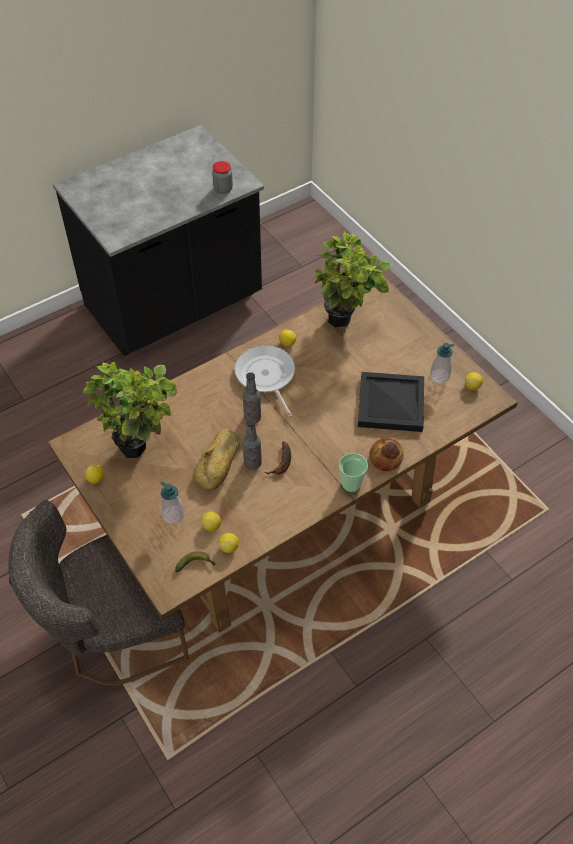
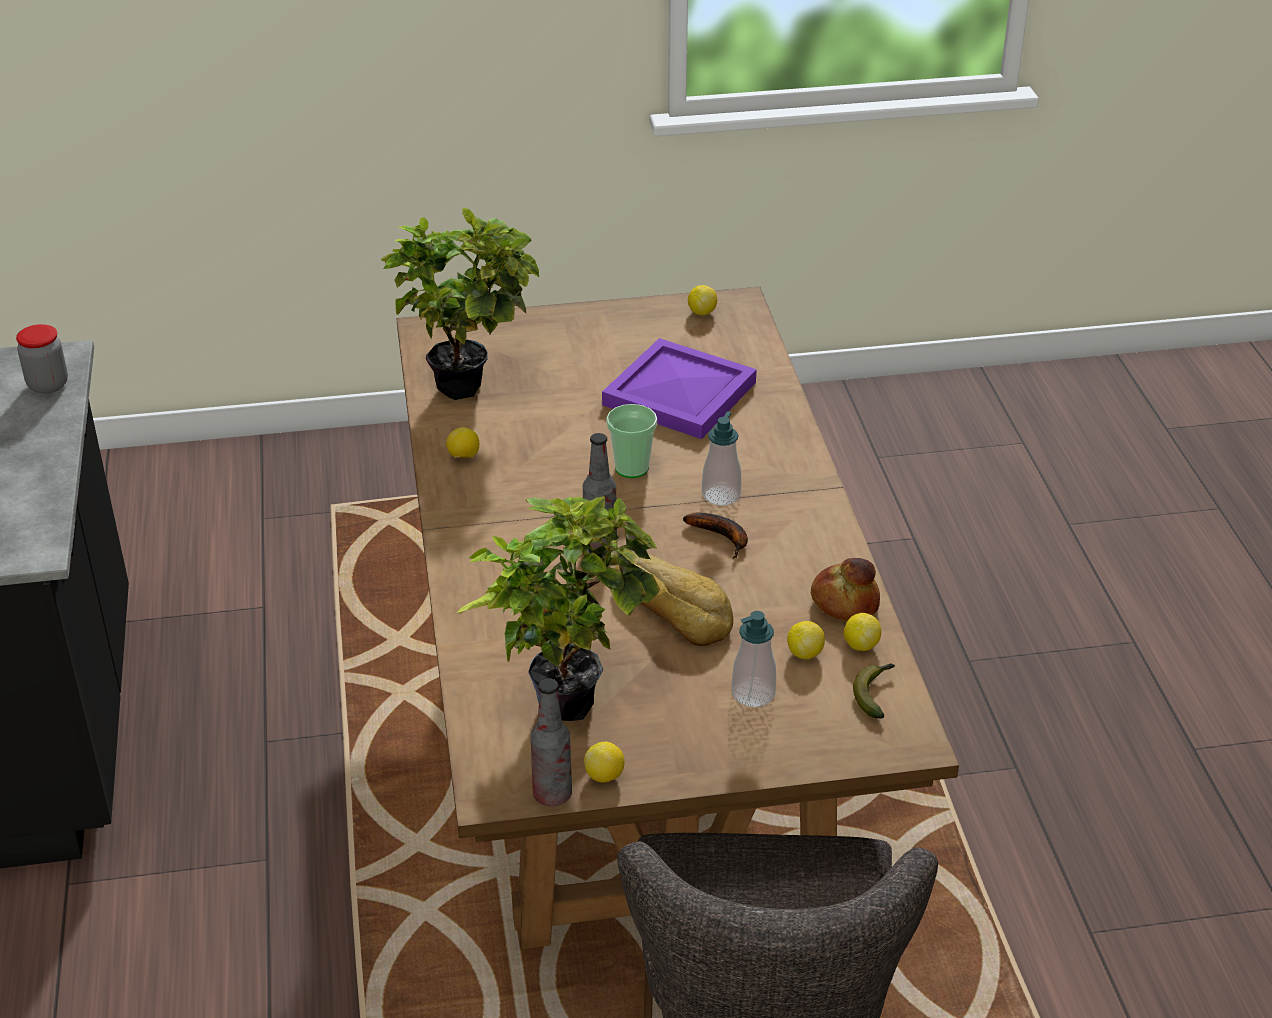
camera: 65 degrees left, 15 degrees down
frying pan [235,345,295,418] -> none
bottle [243,419,262,470] -> bottle moved to [531,678,572,806]
cup [339,453,368,493] -> cup moved to [606,404,657,478]
black tray [358,372,424,432] -> purple tray [602,338,757,439]
bread [370,438,404,471] -> bread moved to [810,558,880,621]
soap dispenser [430,343,455,383] -> soap dispenser moved to [702,411,741,506]

